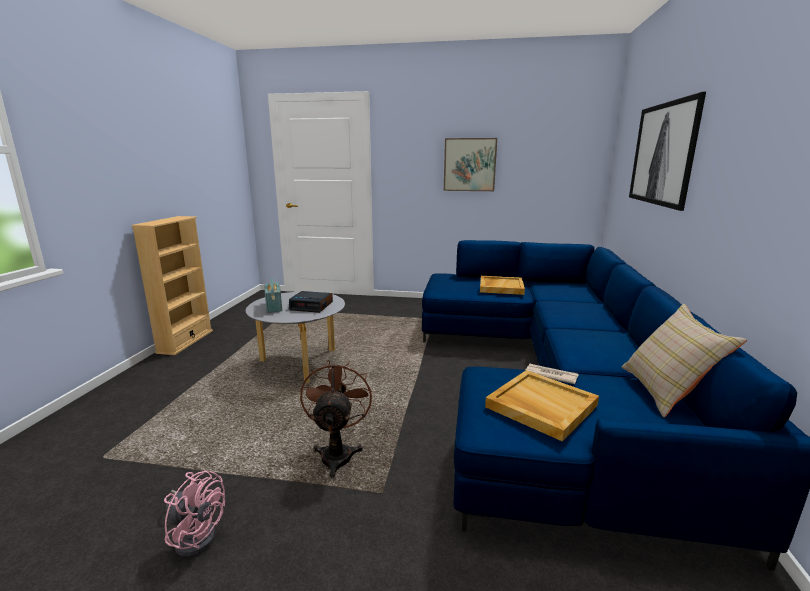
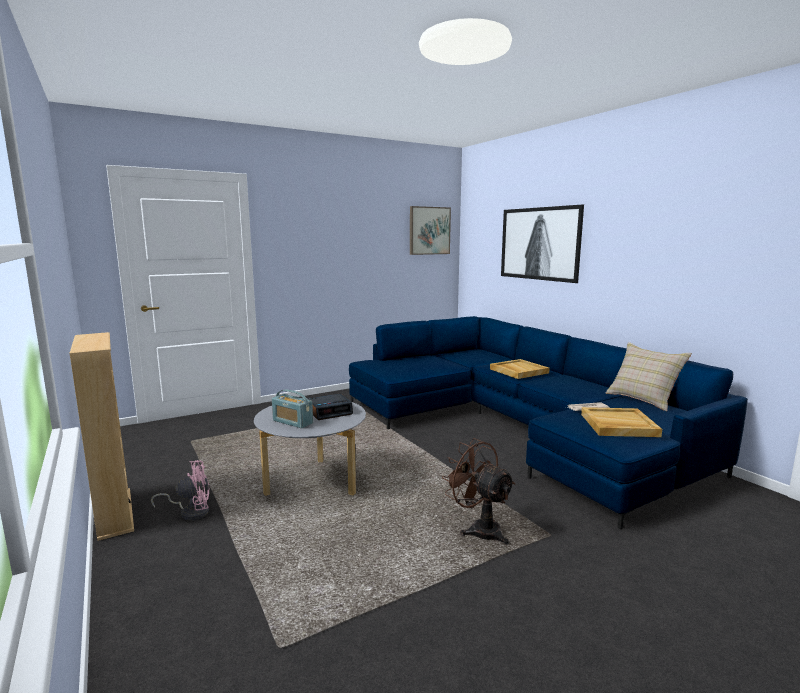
camera: 40 degrees left, 5 degrees down
pink fan [164,470,225,557] -> pink fan moved to [151,460,209,521]
picture [444,138,497,191] -> picture moved to [410,206,451,255]
beige tray [480,276,525,295] -> beige tray moved to [490,359,550,379]

